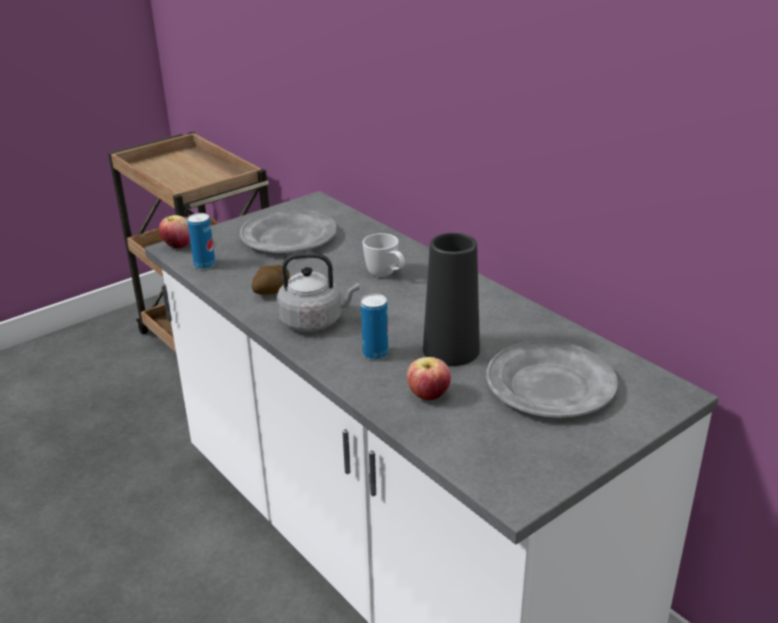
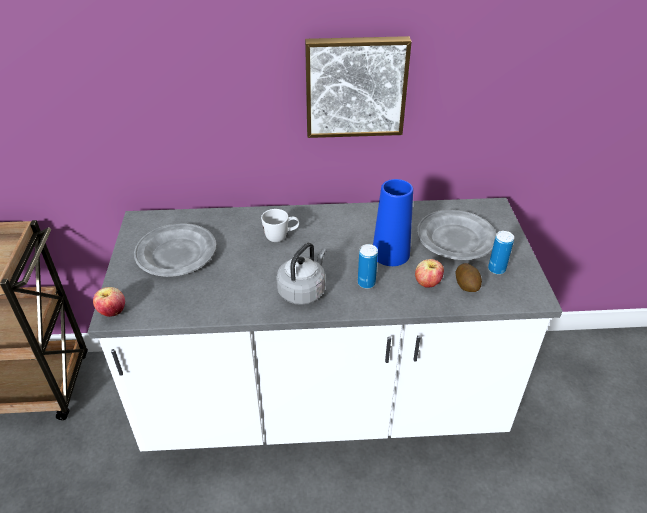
camera: 55 degrees left, 10 degrees up
can [187,213,216,269] -> can moved to [488,231,514,274]
potato [252,265,290,295] -> potato moved to [456,263,482,292]
black vase [423,233,480,366] -> blue vase [373,179,413,266]
none -> picture [305,36,412,138]

